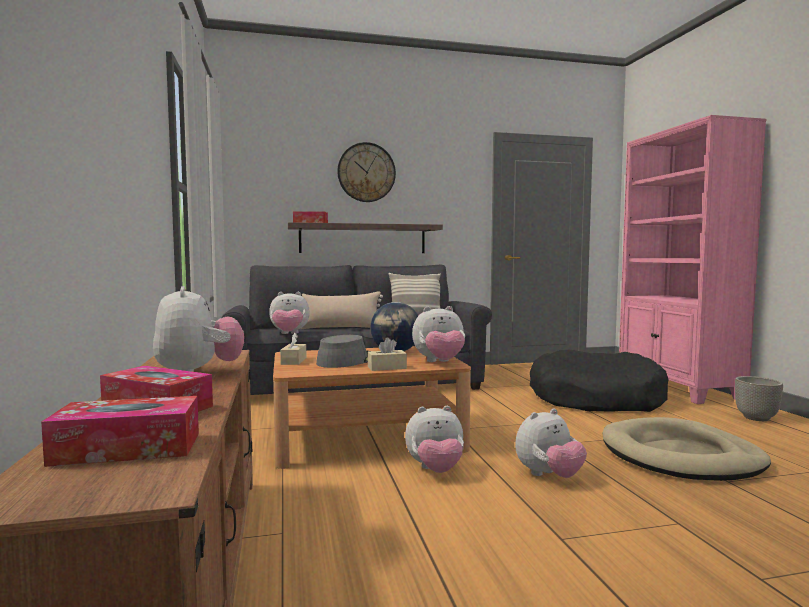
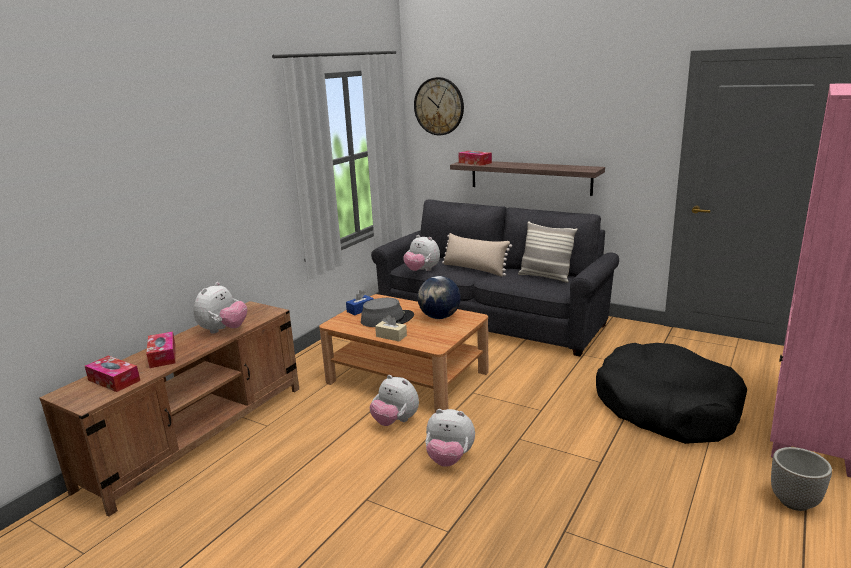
camera: 45 degrees right, 15 degrees up
beige tissue box [280,333,307,365] -> blue tissue box [346,290,374,315]
wall clock [337,142,396,202] -> wall clock moved to [414,77,464,135]
plush toy [412,306,465,362] -> none
beige dog bed [603,417,771,481] -> none

